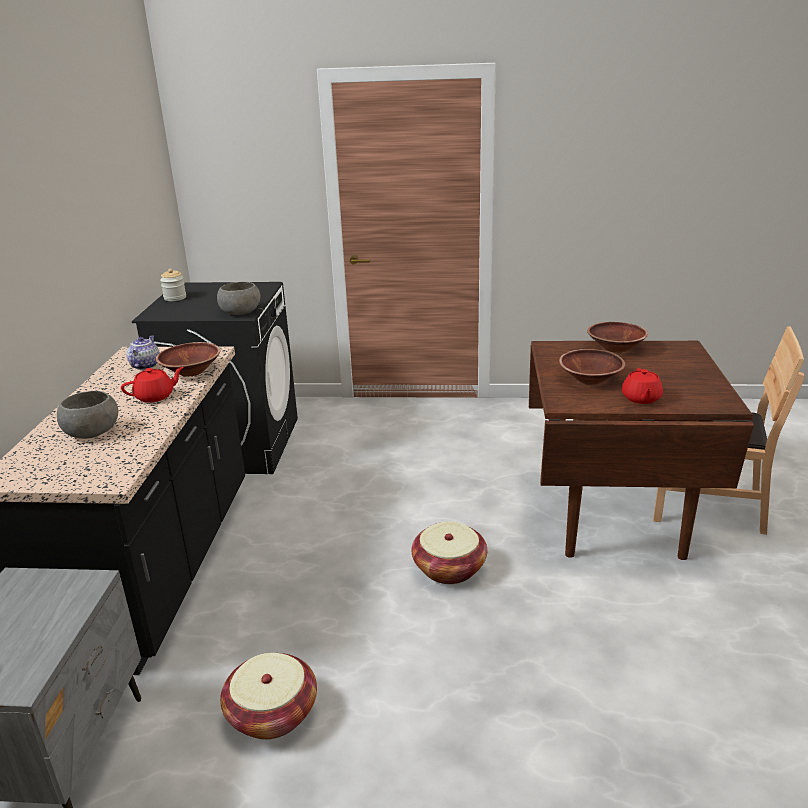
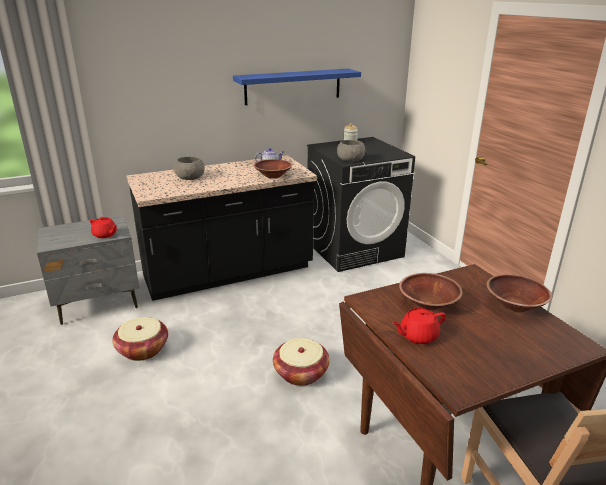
camera: 60 degrees right, 0 degrees up
red teapot [121,367,184,403] -> red teapot moved to [90,217,117,238]
none -> blue shelf [233,69,361,105]

